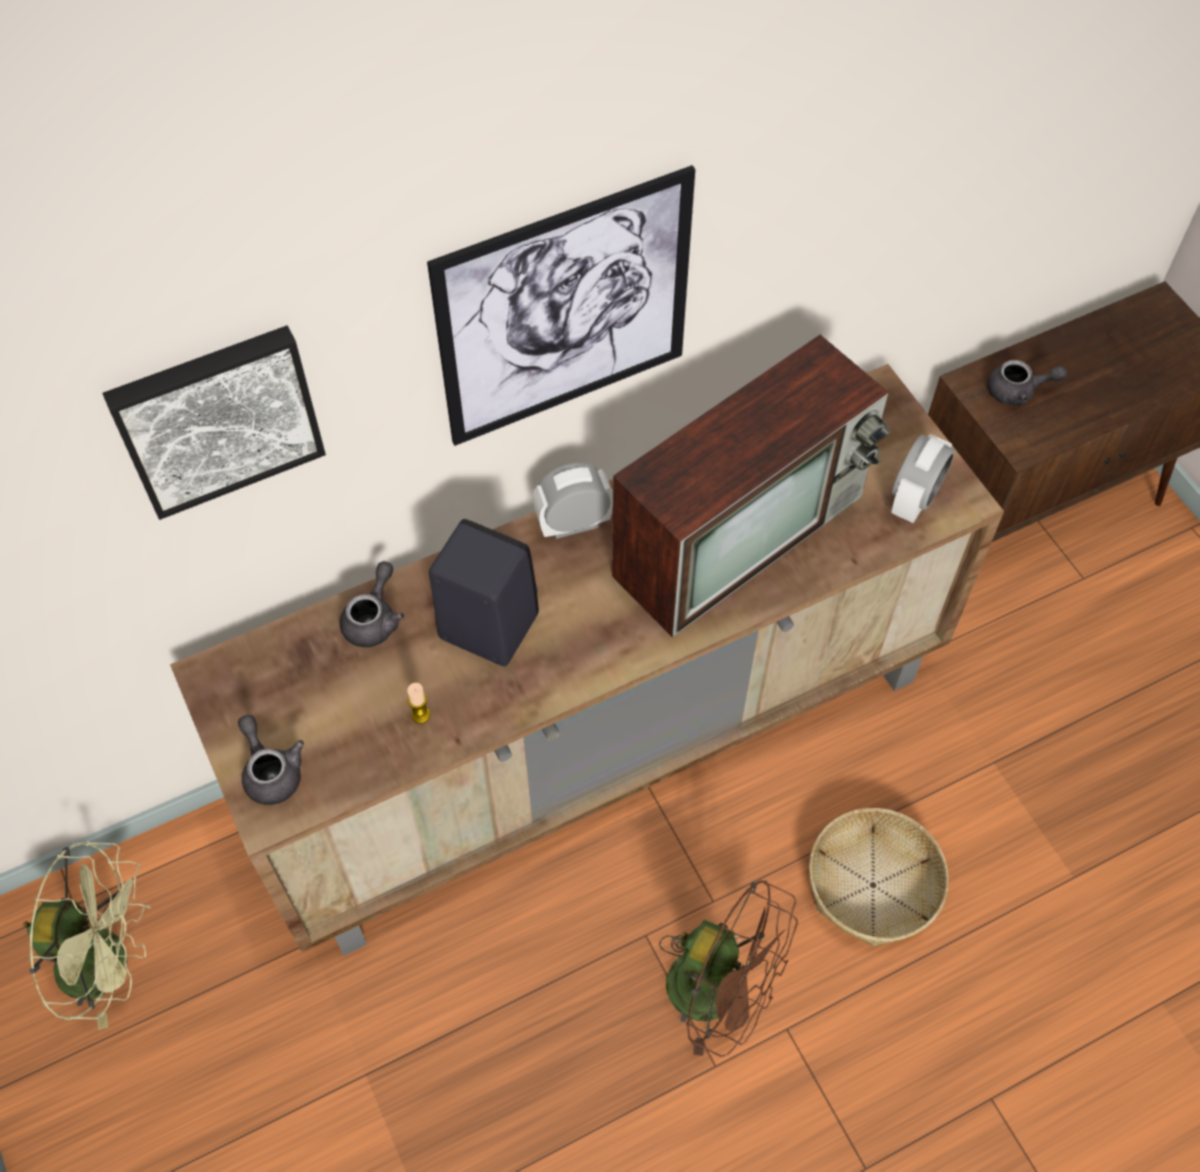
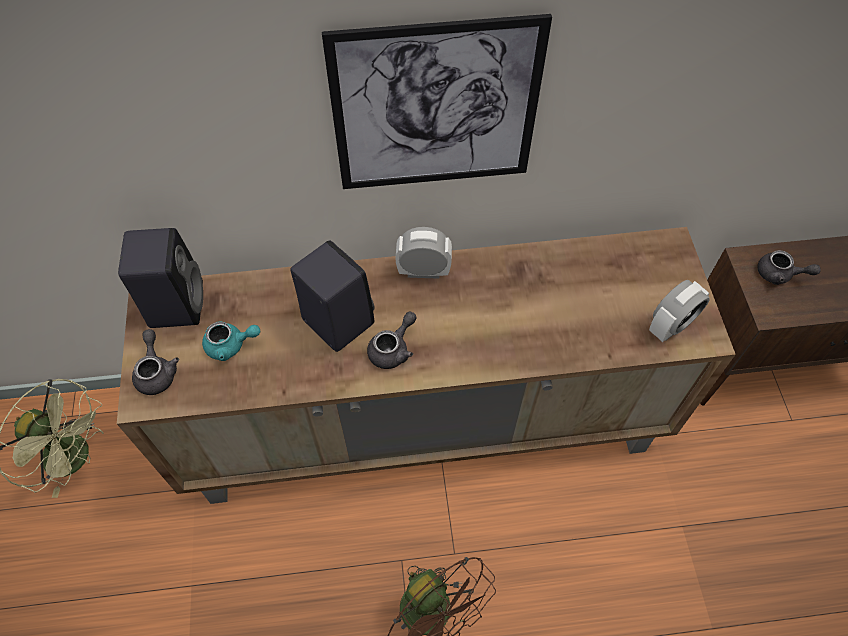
camera: 20 degrees right, 0 degrees up
picture [102,325,326,520] -> none
grey teapot [340,561,405,647] -> grey teapot moved to [367,311,417,369]
candle [407,683,430,724] -> none
television [612,335,891,638] -> none
basket [809,808,949,947] -> none
none -> black speaker [118,228,203,328]
none -> turquoise teapot [202,322,261,361]

